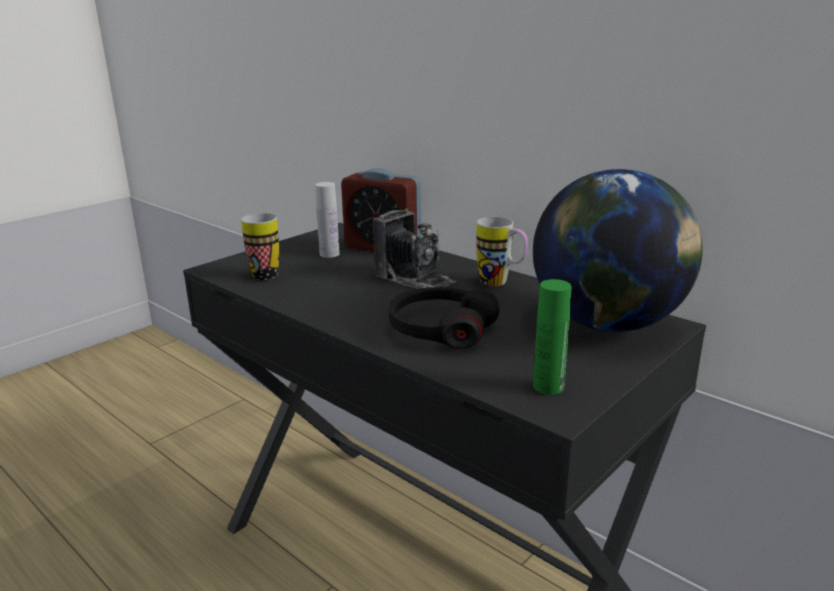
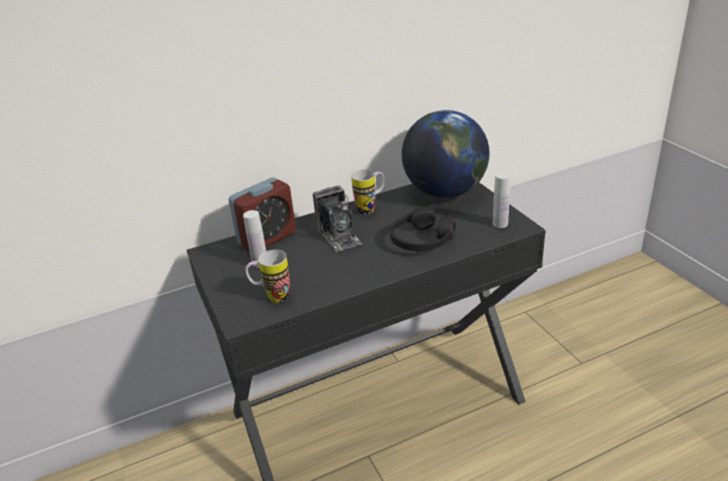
camera: 65 degrees left, 10 degrees up
camera [373,208,457,289] -> camera turned 90 degrees clockwise [313,186,362,252]
green bottle [533,279,572,395] -> white bottle [493,172,511,228]

